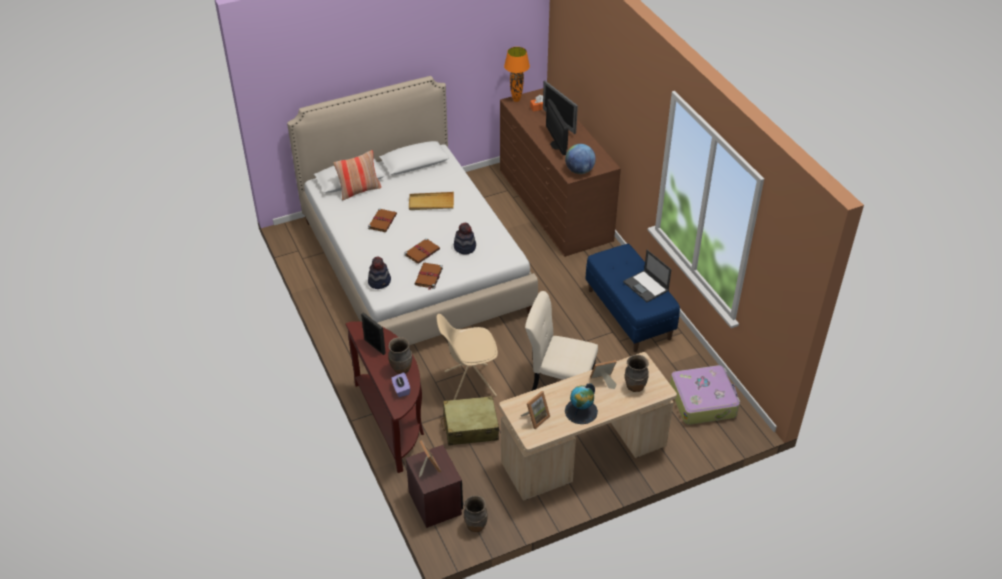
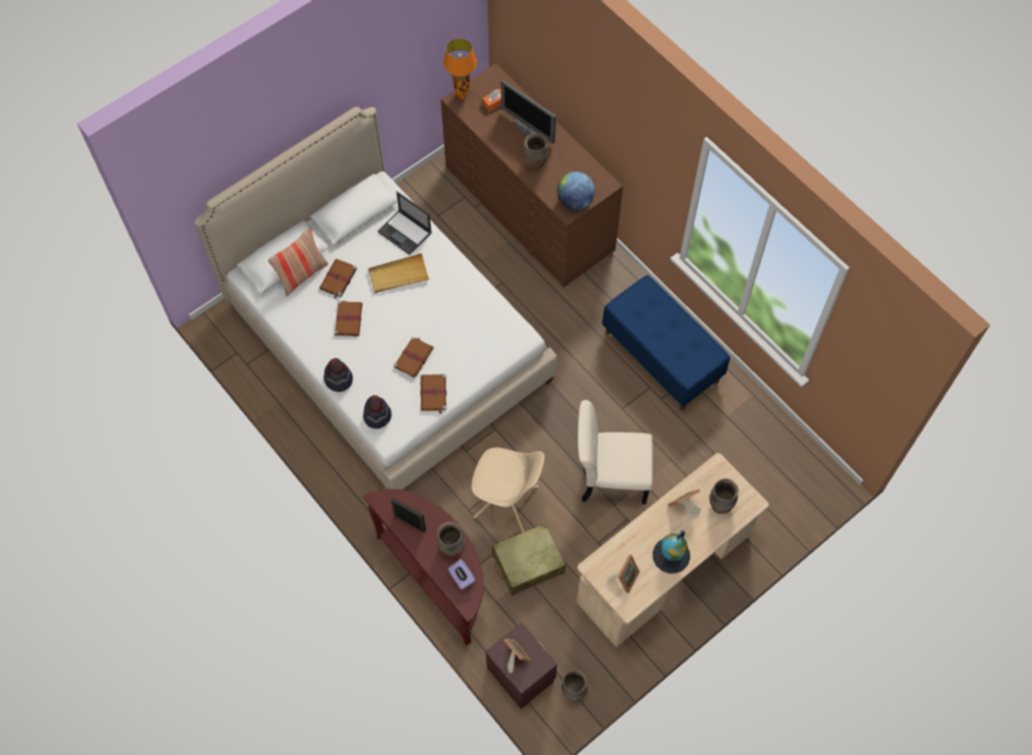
camera: 15 degrees left, 20 degrees up
beige chair [436,314,498,400] -> beige chair turned 135 degrees counterclockwise [472,448,545,533]
hat [454,223,476,255] -> hat moved to [324,358,353,392]
monitor [546,99,568,155] -> brown vase [523,133,548,170]
laptop [623,250,672,302] -> laptop moved to [378,192,432,255]
suitcase [670,365,740,425] -> none
none -> brown book [319,259,357,299]

